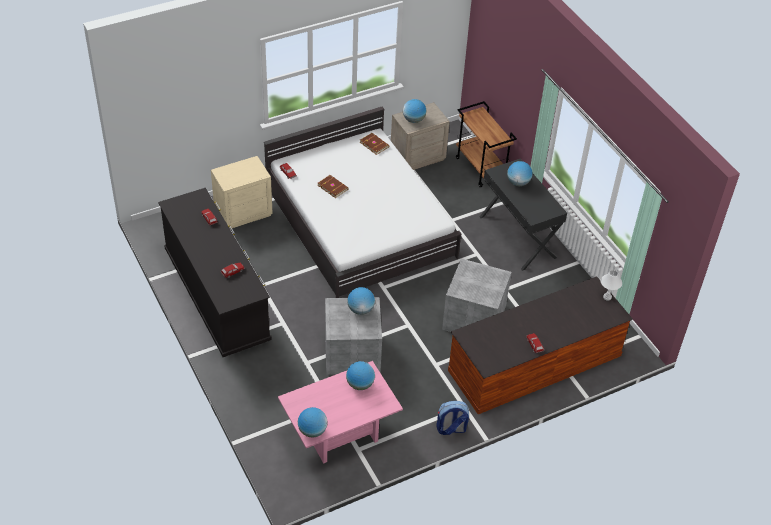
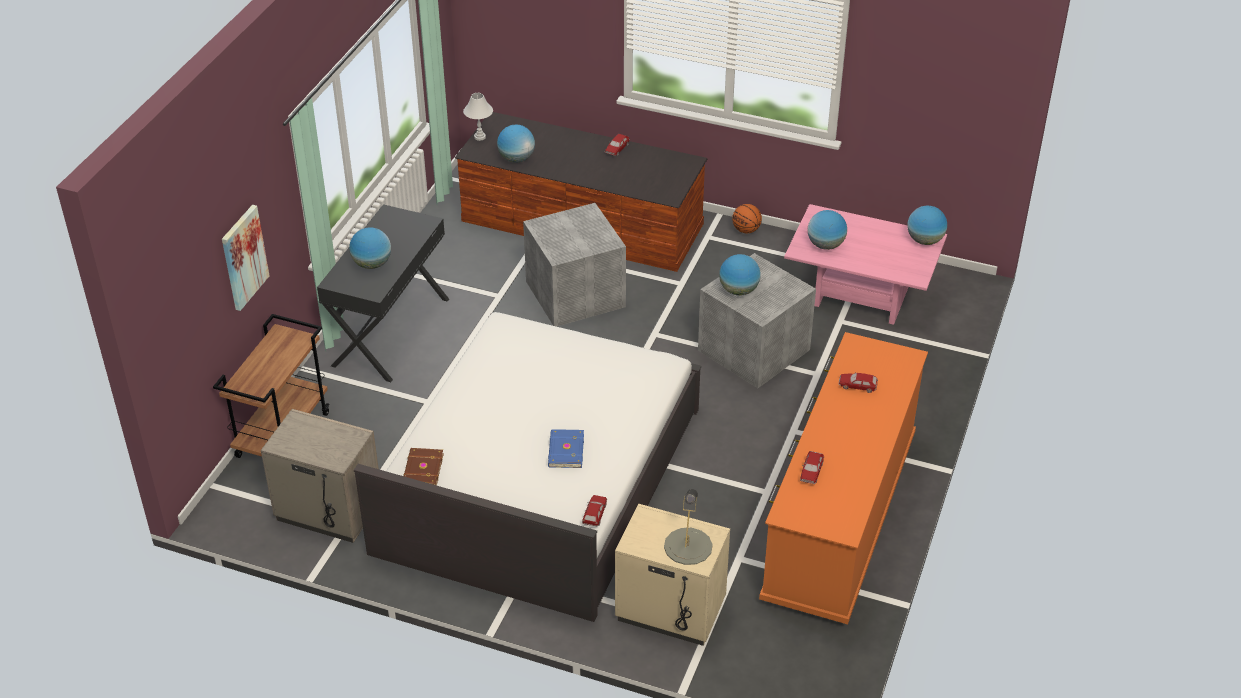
camera: 130 degrees left, 5 degrees down
black dresser [158,188,272,357] -> orange dresser [759,332,928,625]
brown book [317,175,349,198] -> blue book [548,429,584,468]
globe [403,99,426,123] -> globe moved to [497,125,535,163]
backpack [436,401,469,435] -> basketball [732,204,762,233]
none -> picture [222,205,270,311]
none -> grey table lamp [664,489,713,565]

